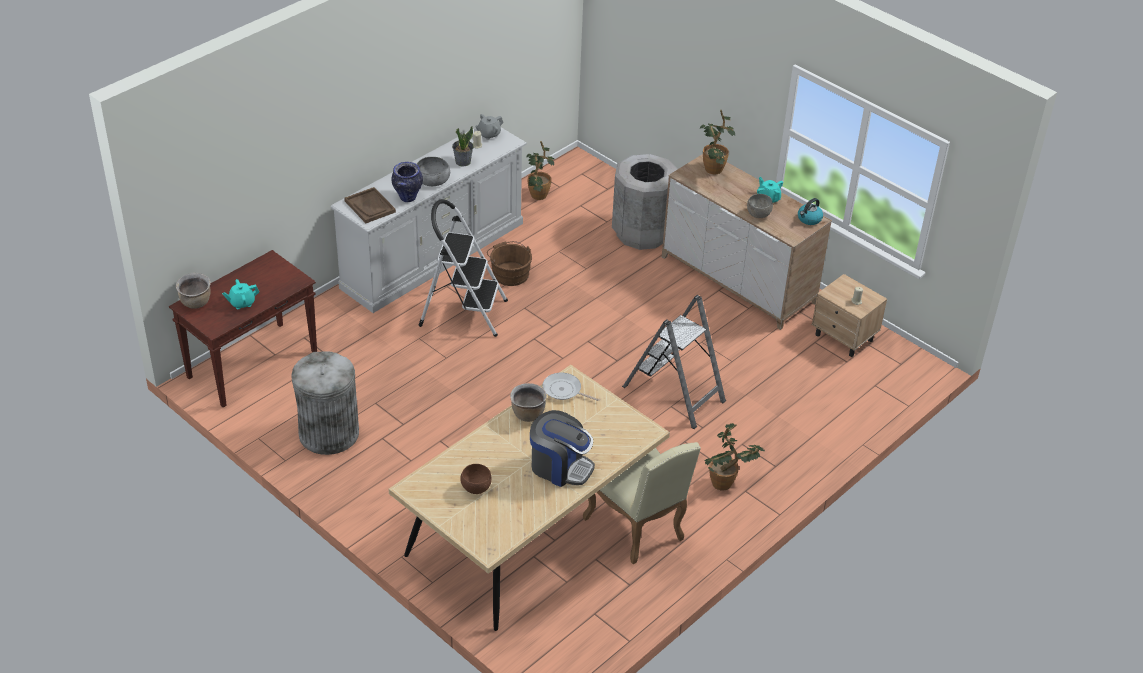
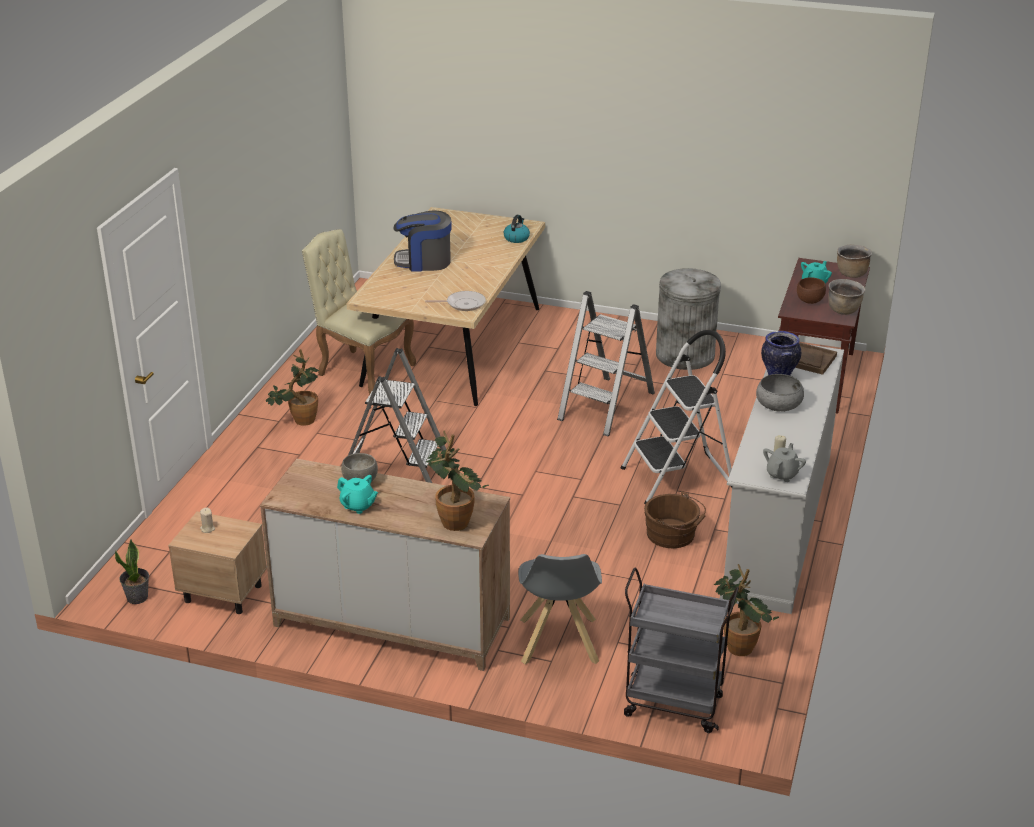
camera: 155 degrees right, 10 degrees down
potted plant [452,126,474,166] -> potted plant moved to [115,539,149,604]
brown bowl [460,464,492,494] -> brown bowl moved to [797,277,826,304]
brown cooking pot [510,383,547,422] -> brown cooking pot moved to [828,279,865,315]
grey trash can [612,154,677,250] -> grey chair [518,554,602,664]
kettle [798,198,823,225] -> kettle moved to [504,215,530,243]
none -> grey step ladder [557,291,655,437]
none -> grey cart [624,568,739,733]

